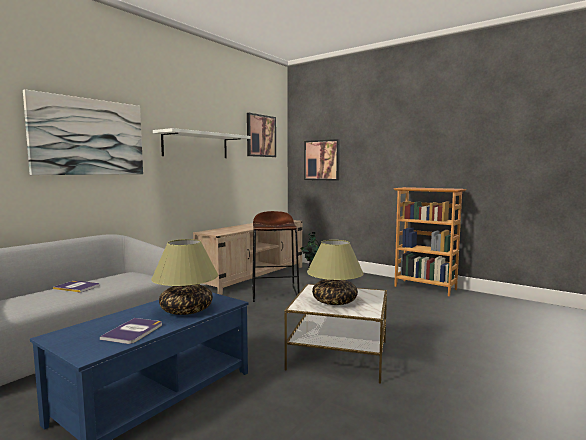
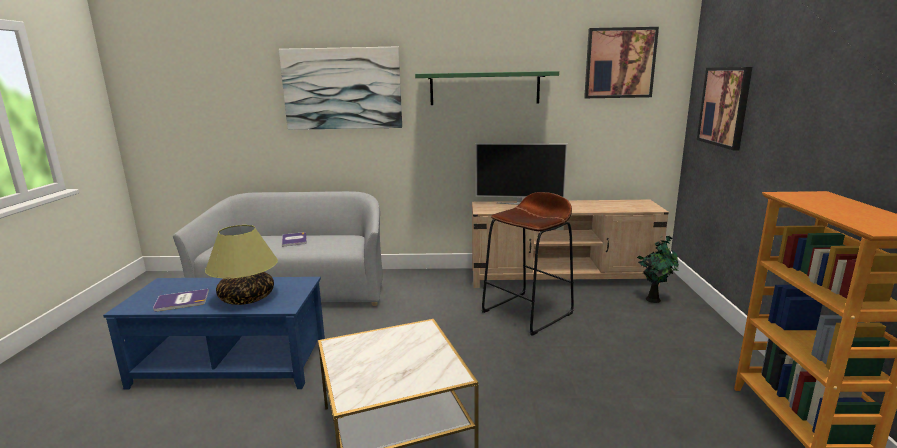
camera: 55 degrees right, 10 degrees up
white shelf [153,128,250,158] -> green shelf [415,71,559,105]
table lamp [307,240,364,305] -> none
none -> television [476,143,567,205]

